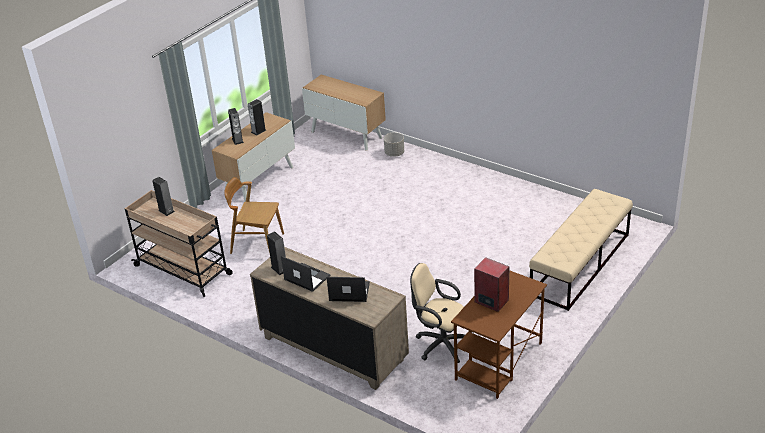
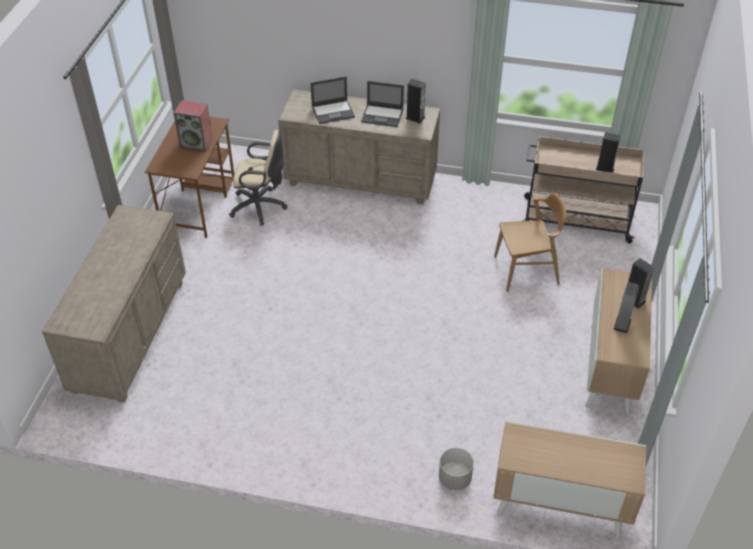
camera: 155 degrees right, 10 degrees up
beige bench [529,189,633,311] -> beige dresser [42,205,186,403]

